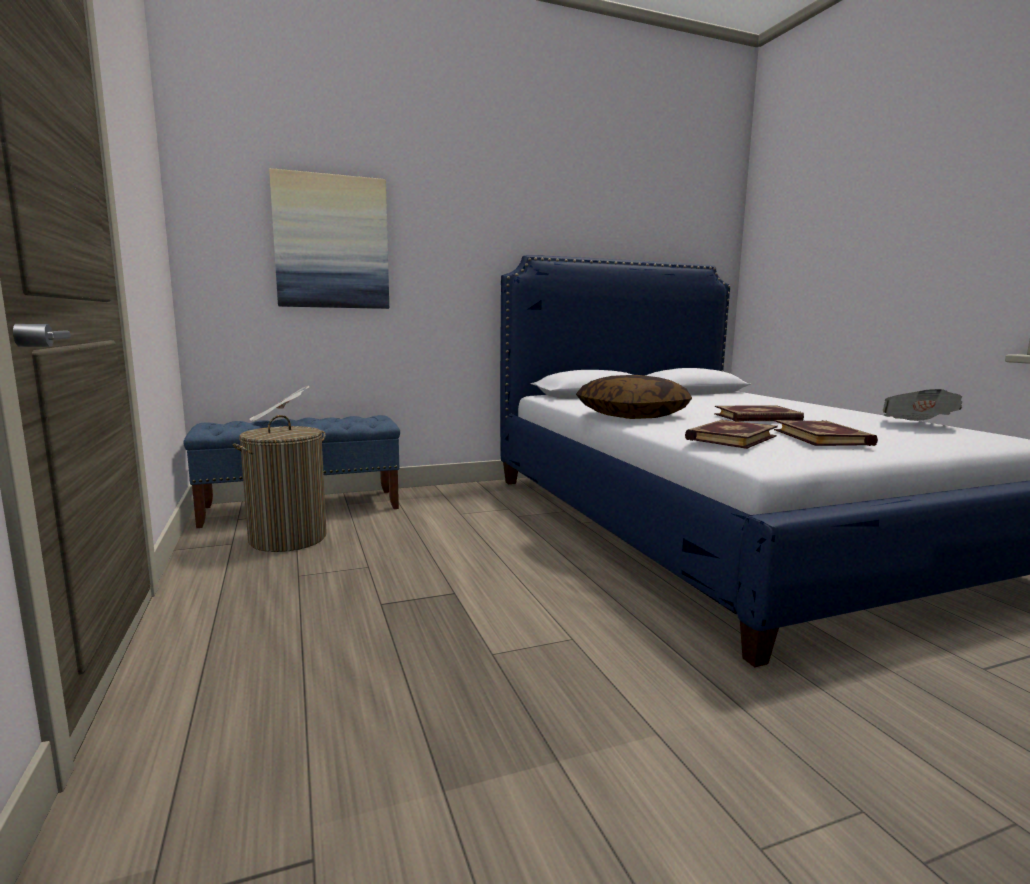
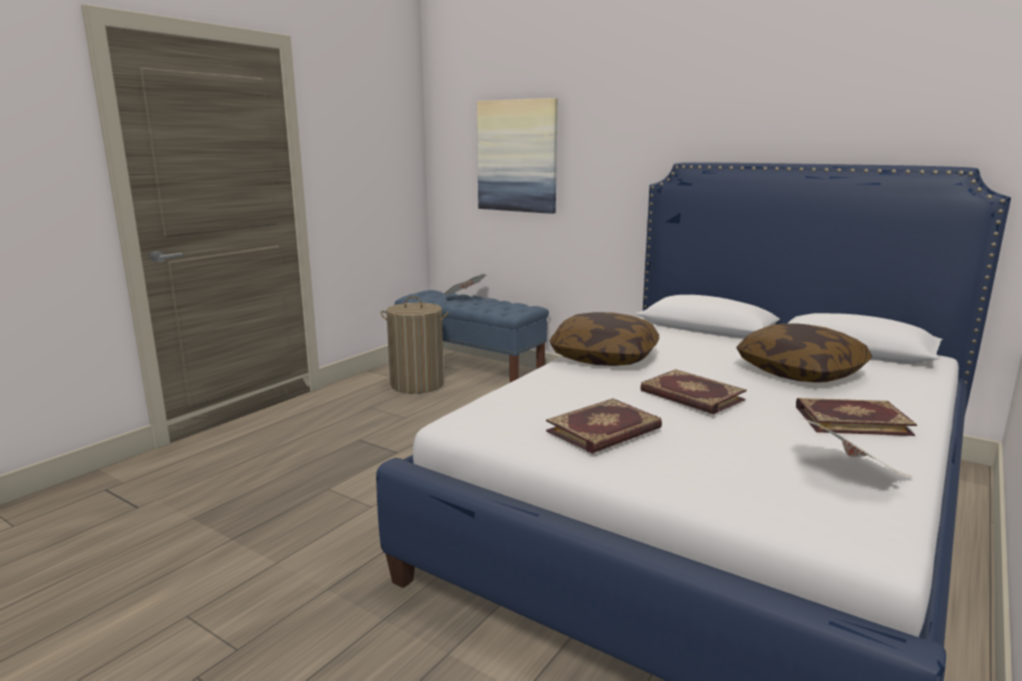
camera: 55 degrees right, 5 degrees up
book [685,420,778,449] -> book moved to [796,398,917,436]
none -> pillow [736,323,872,382]

